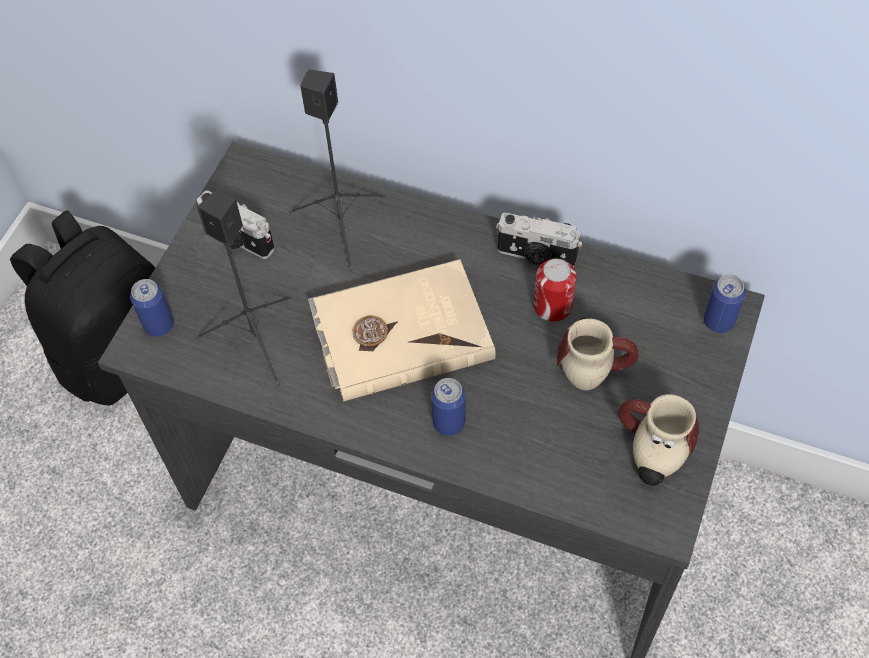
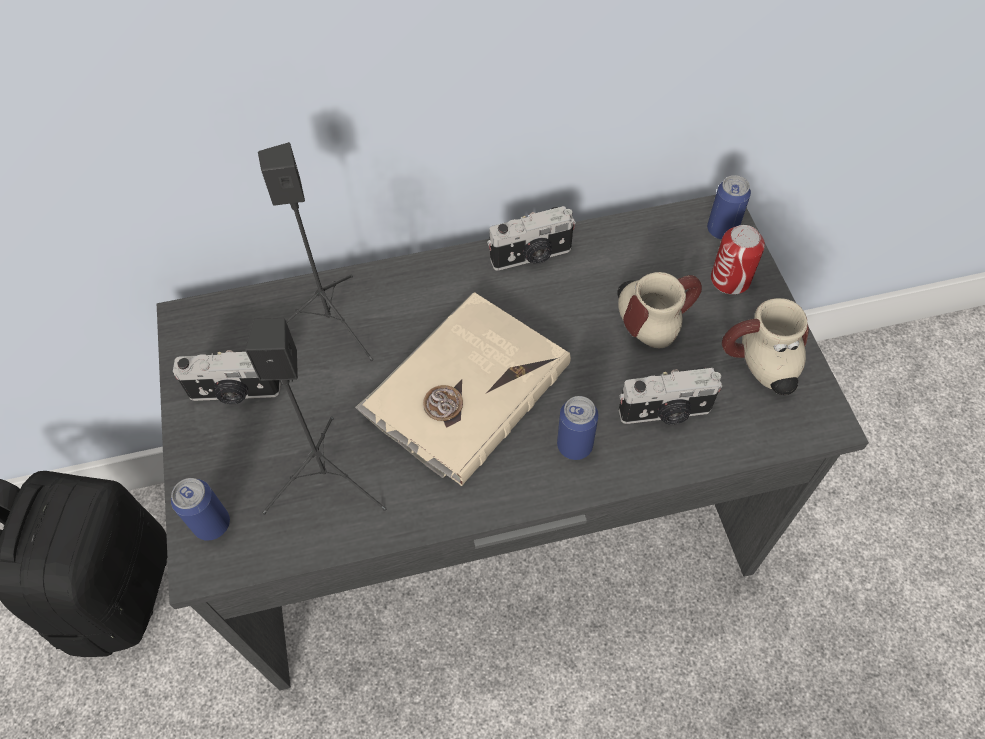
camera: 35 degrees left, 0 degrees up
can [534,259,576,322] -> can moved to [711,225,765,295]
none -> camera [619,367,723,425]

